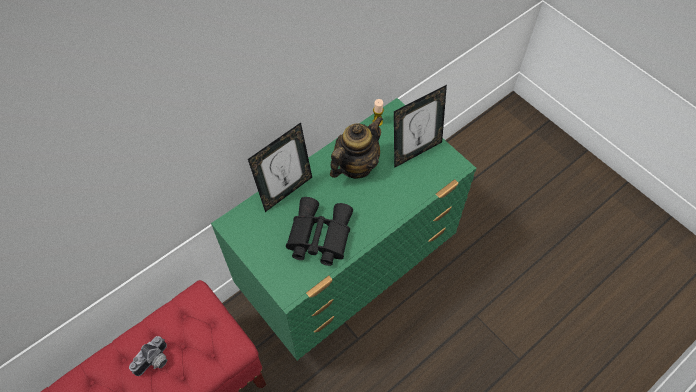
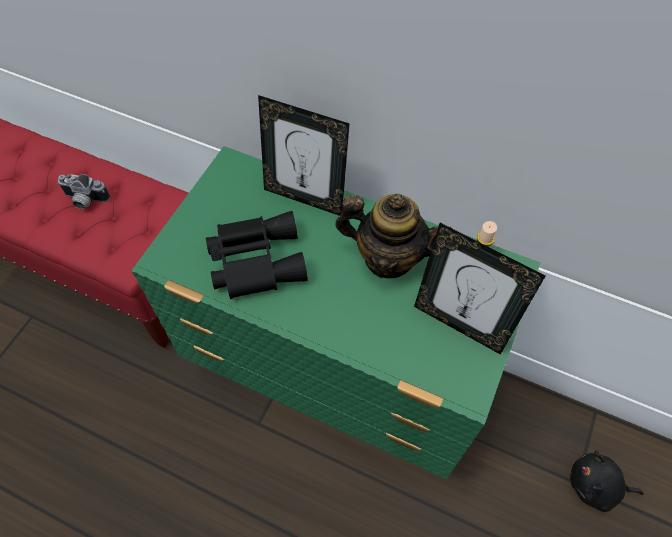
camera: 65 degrees right, 0 degrees up
none -> black plush toy [570,451,644,512]

